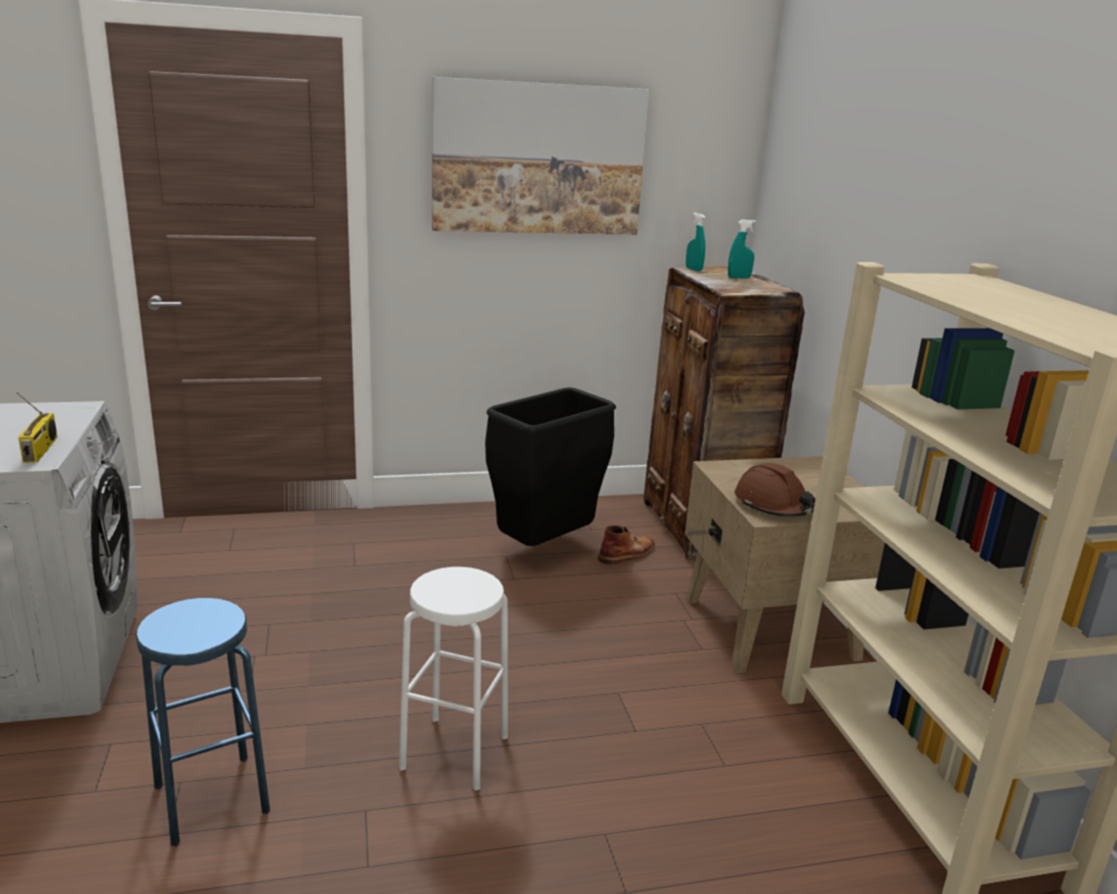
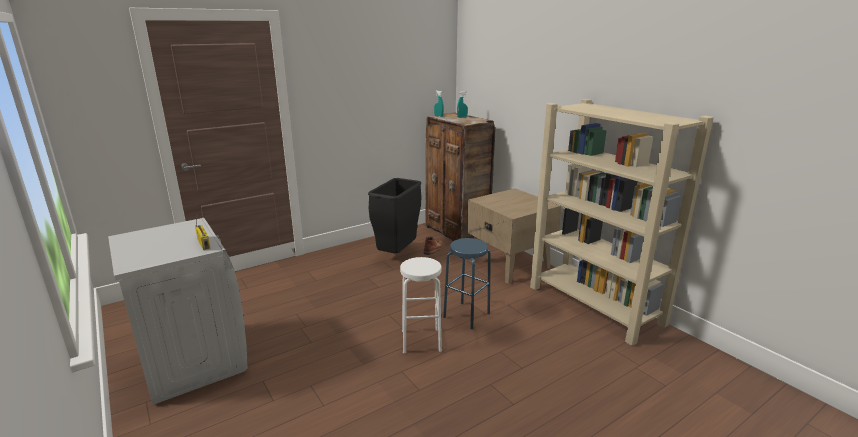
camera: 20 degrees left, 0 degrees up
blue stool [136,598,270,846] -> blue stool moved to [443,238,491,329]
picture [432,77,649,235] -> none
brown hard hat [735,463,815,517] -> none

